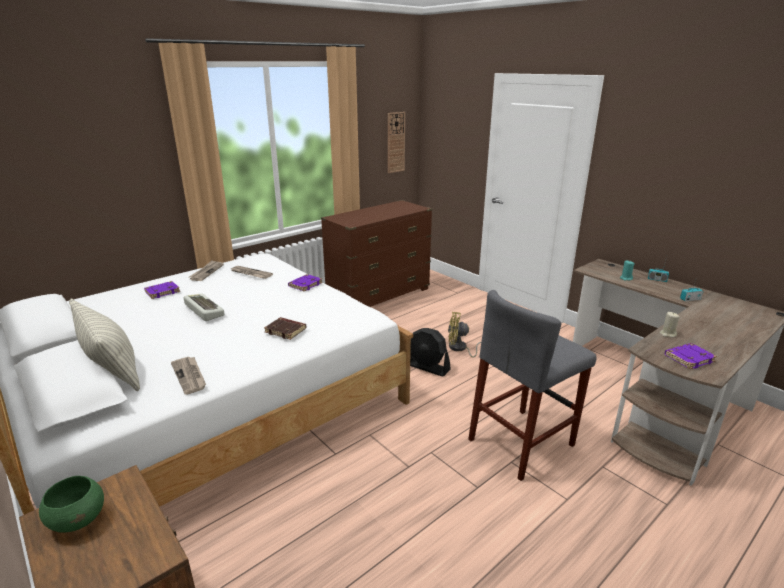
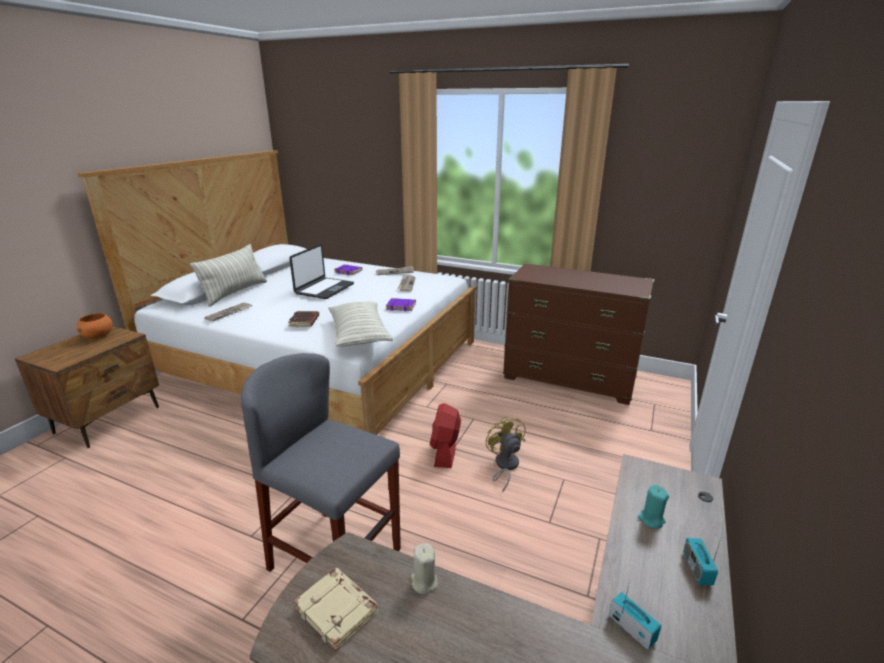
camera: 65 degrees right, 0 degrees up
green bowl [39,476,104,533] -> orange bowl [77,313,113,339]
keyboard [184,294,224,321] -> laptop [289,244,354,299]
wall clock [388,112,405,173] -> none
black fan [410,328,451,377] -> red fan [430,403,461,468]
purple book [665,343,717,369] -> beige book [294,568,379,651]
none -> pillow [328,301,393,347]

